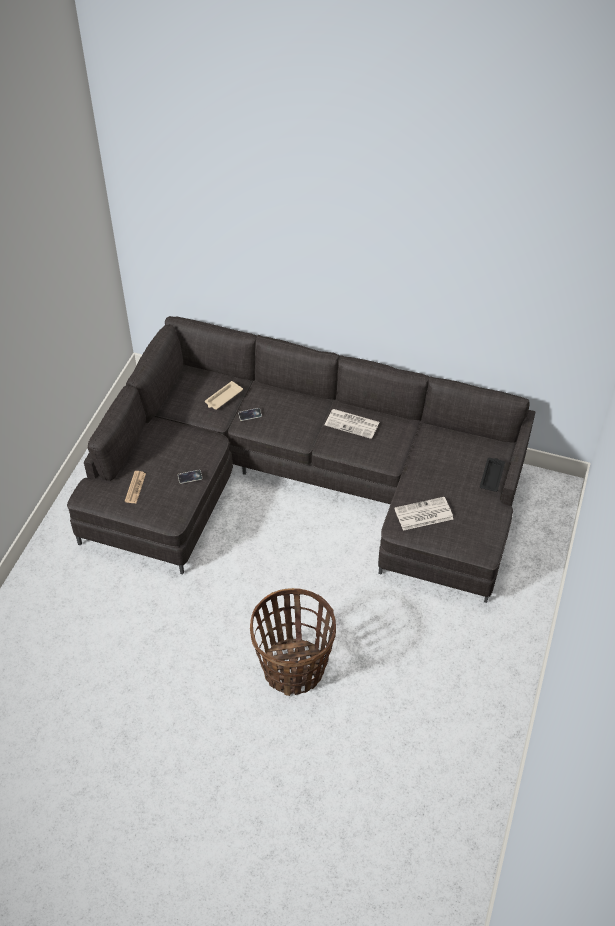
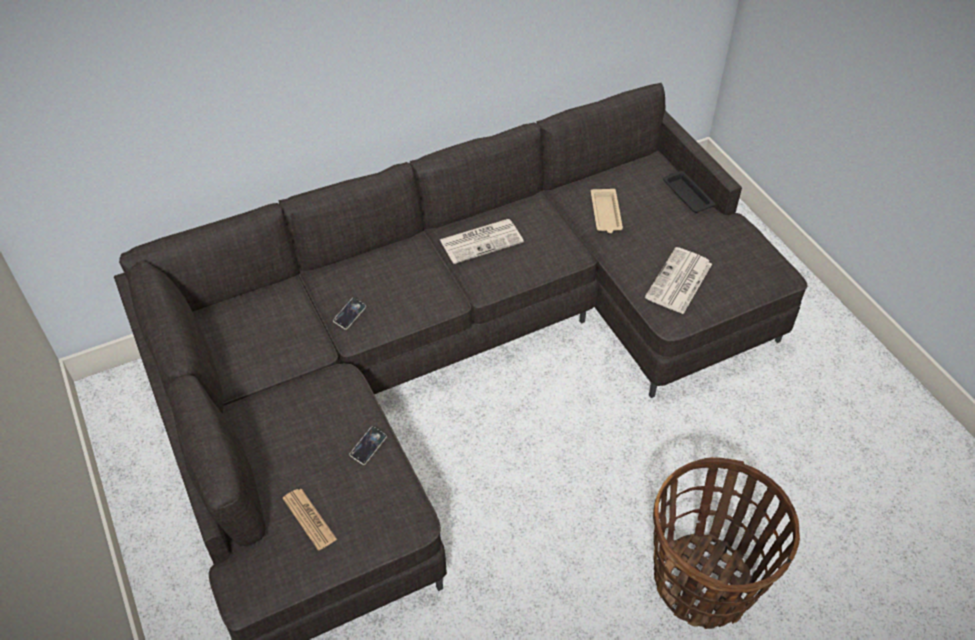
camera: 45 degrees left, 0 degrees up
beige tray [205,381,243,410] -> beige tray moved to [591,189,623,233]

